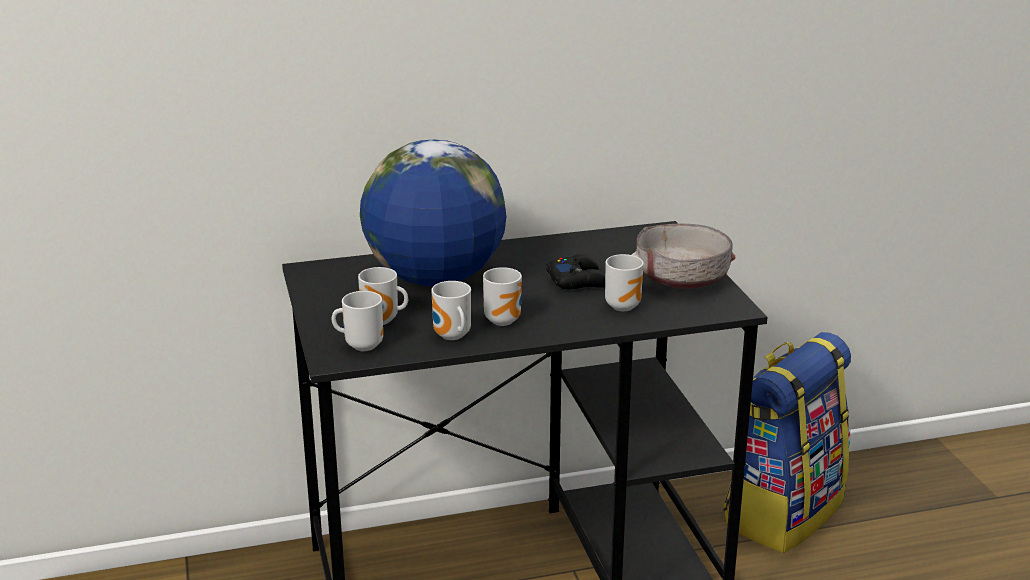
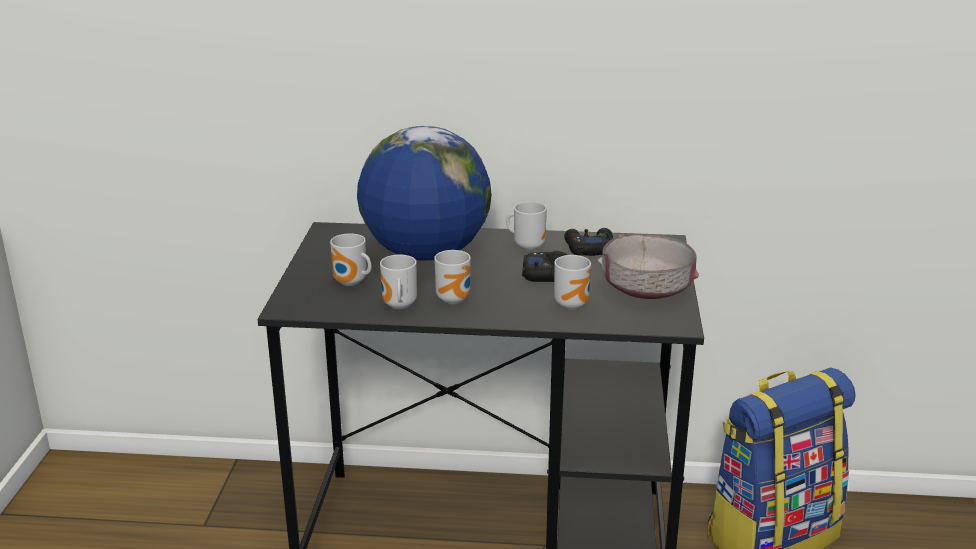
camera: 20 degrees right, 0 degrees up
mug [332,291,383,351] -> mug moved to [506,201,547,251]
none -> black game controller [564,228,613,256]

